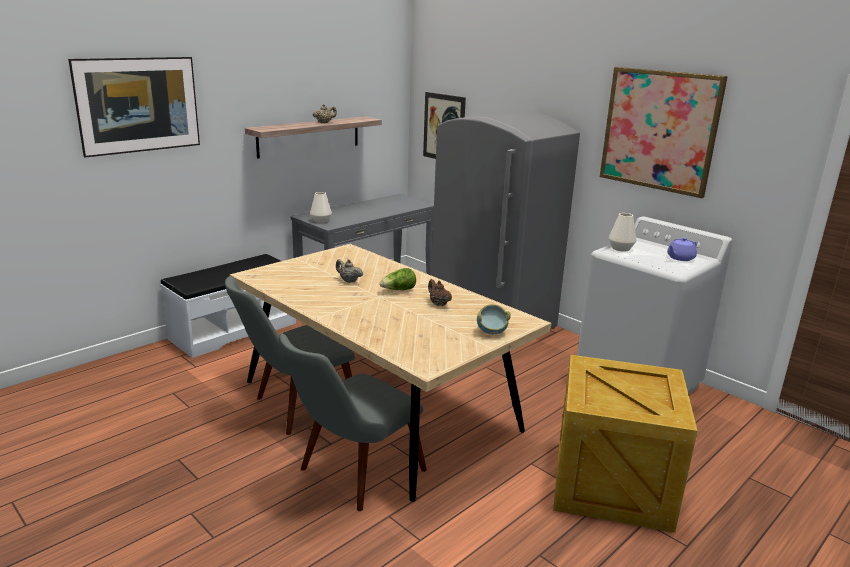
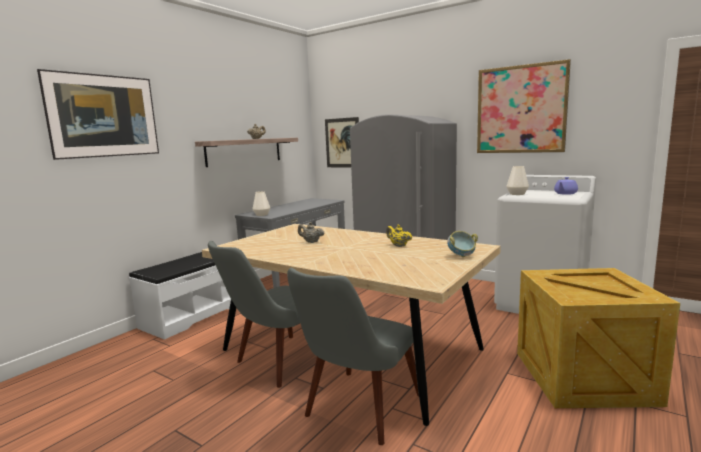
camera: 10 degrees left, 10 degrees down
lettuce [380,268,416,290] -> none
brown teapot [428,279,452,306] -> yellow teapot [386,225,412,247]

